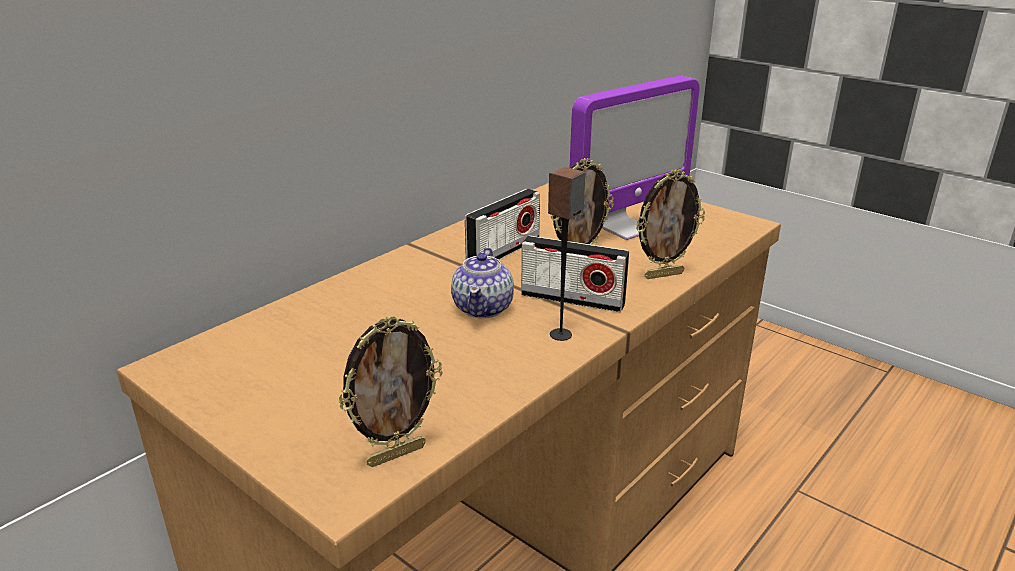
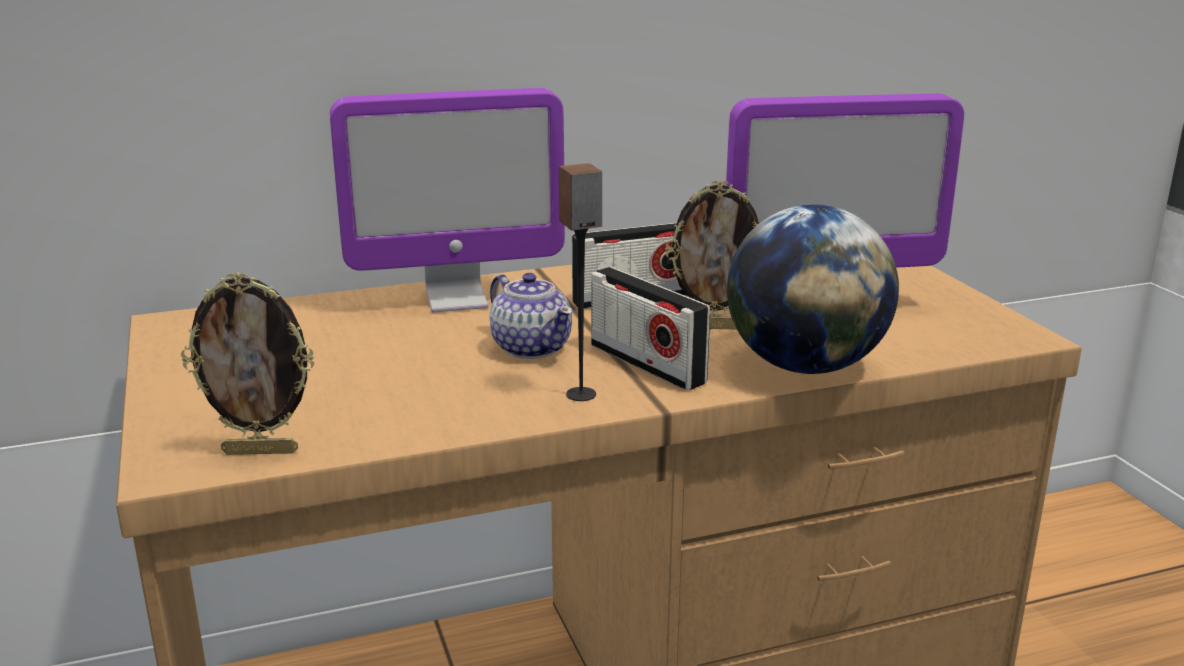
camera: 30 degrees right, 5 degrees down
teapot [451,248,514,318] -> teapot turned 75 degrees counterclockwise [490,273,573,359]
picture frame [636,169,705,279] -> globe [727,204,899,374]
none -> monitor [330,88,565,313]

